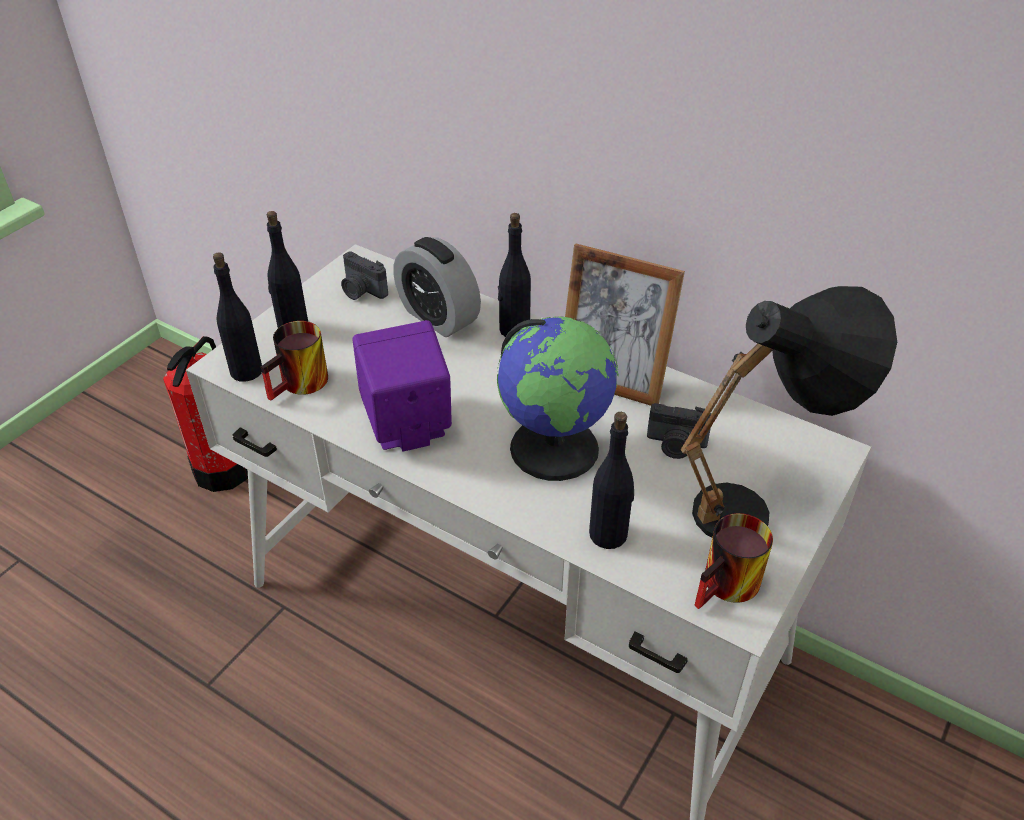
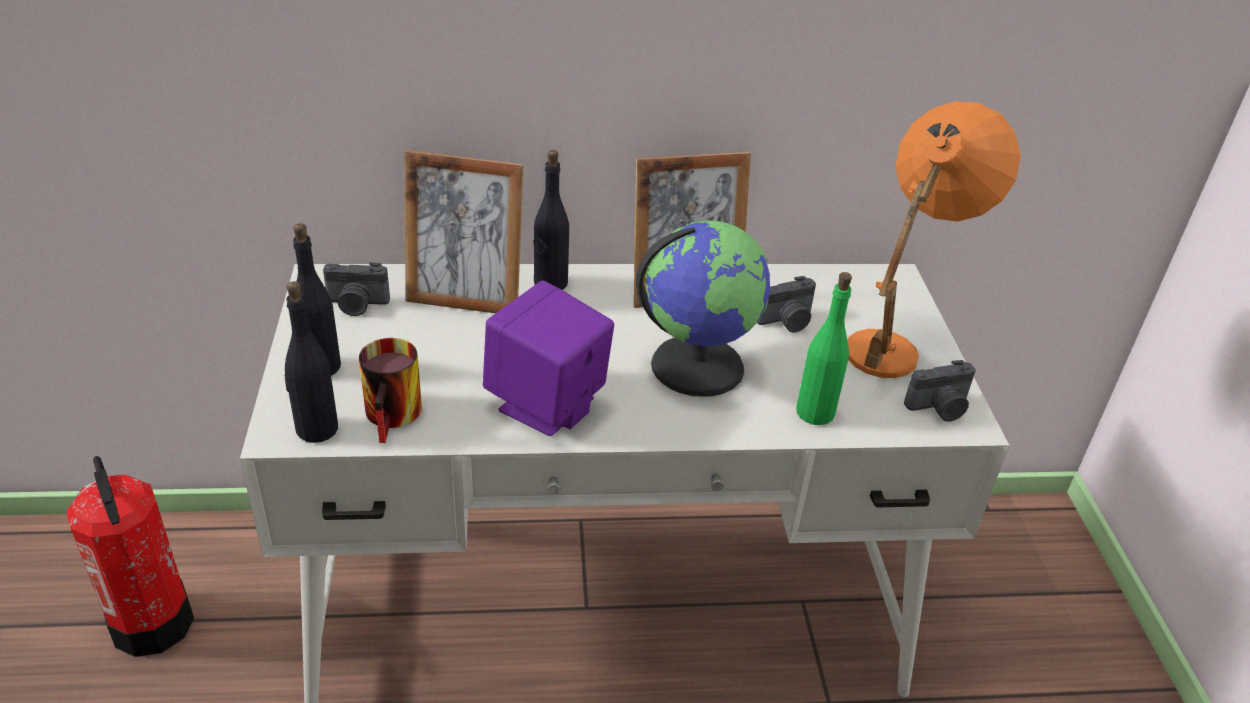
camera: 40 degrees left, 5 degrees down
alarm clock [393,237,481,337] -> picture frame [404,150,524,313]
black bottle [589,412,634,549] -> green bottle [796,272,852,425]
black table lamp [681,286,897,537] -> orange table lamp [847,101,1021,378]
mug [694,513,773,609] -> camera [904,360,976,422]

